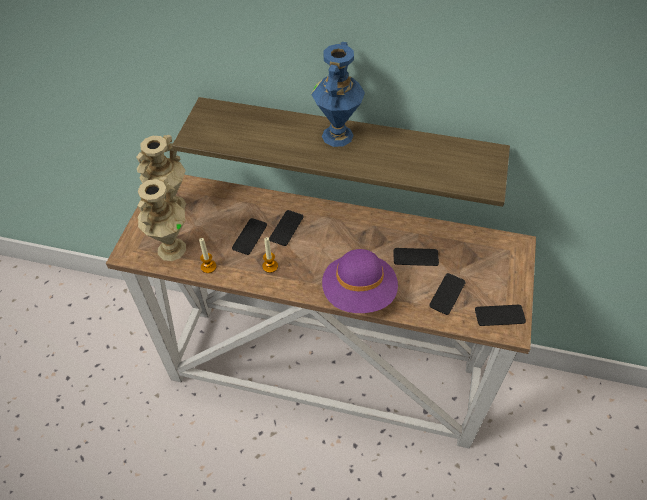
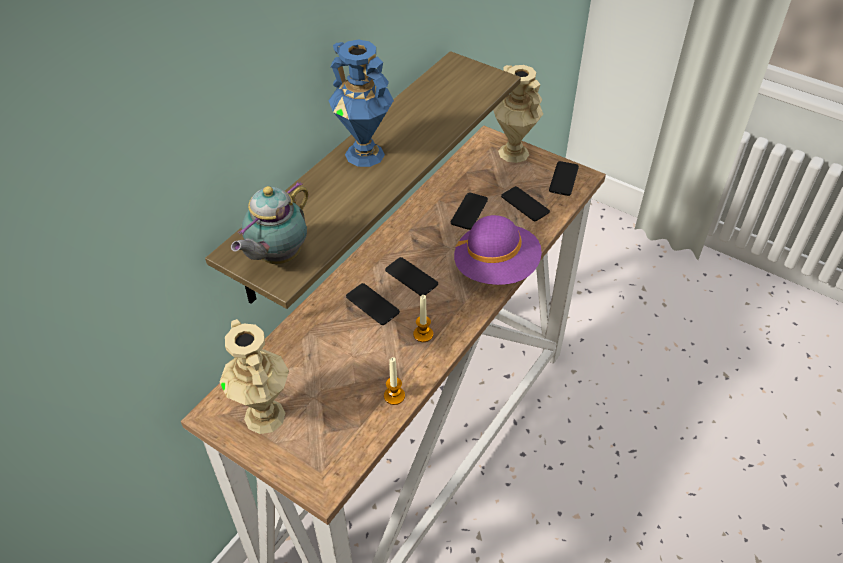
camera: 70 degrees left, 5 degrees down
beige vase [137,176,186,261] -> beige vase moved to [493,65,543,163]
phone [232,218,267,255] -> phone moved to [385,257,438,296]
none -> teapot [231,182,309,264]

